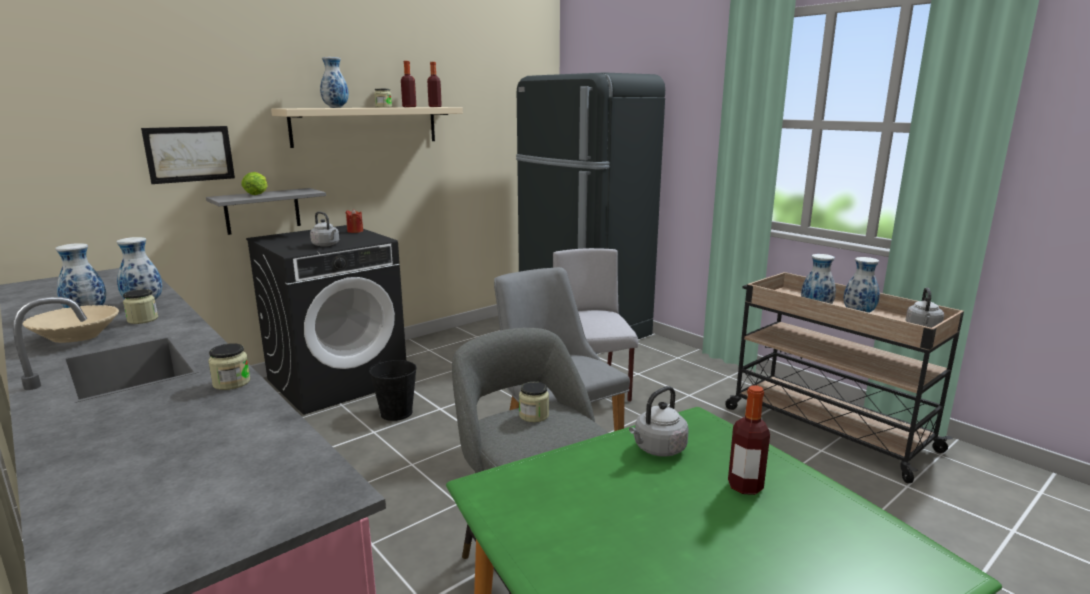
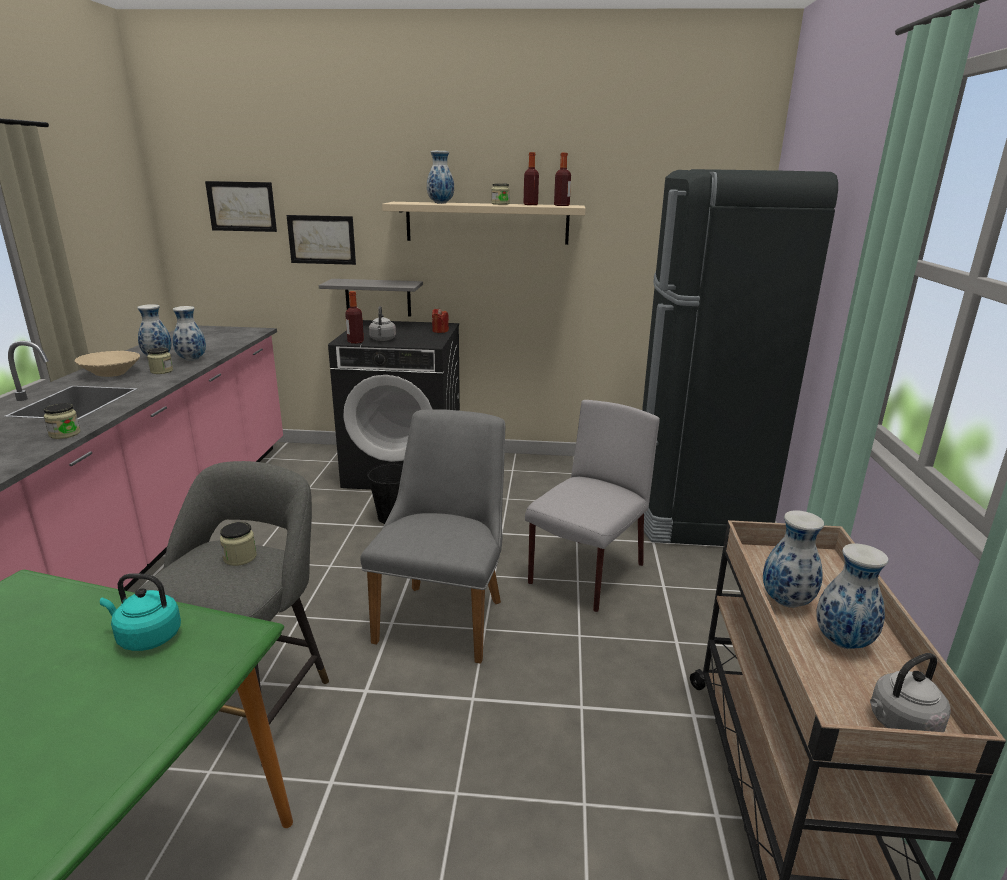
camera: 45 degrees right, 5 degrees up
lettuce [241,172,268,195] -> none
grey kettle [629,386,689,457] -> turquoise kettle [100,573,181,651]
bottle [728,385,770,495] -> bottle moved to [345,291,364,344]
none -> picture [205,181,277,232]

